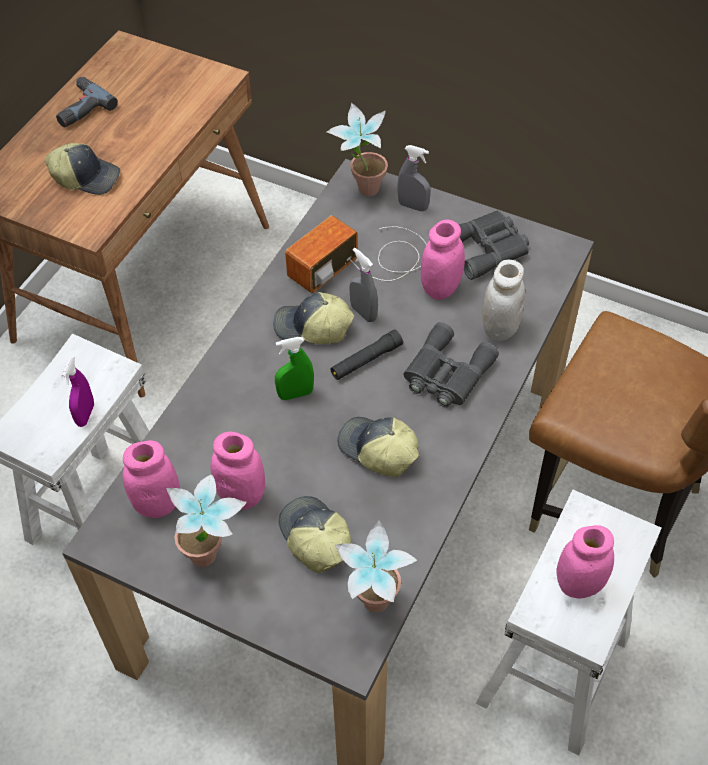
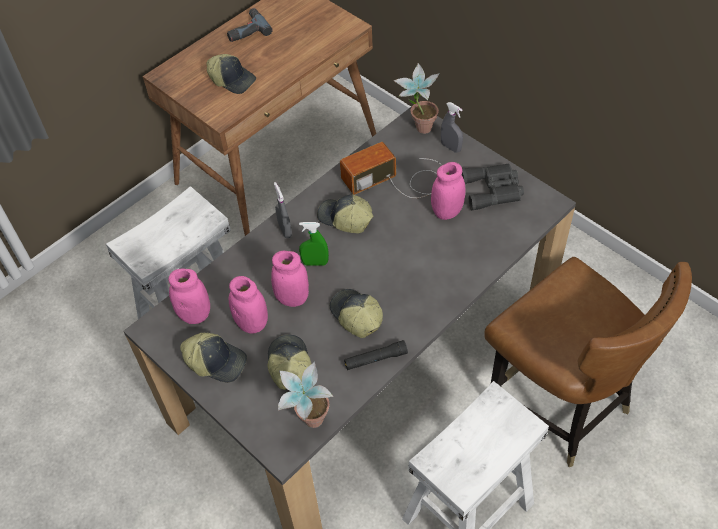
camera: 20 degrees right, 0 degrees up
purple spray bottle [62,356,94,427] -> none
potted plant [166,475,247,567] -> cap [180,333,247,383]
black flashlight [330,329,403,380] -> black flashlight moved to [344,340,408,370]
grey spray bottle [349,248,378,322] -> grey spray bottle moved to [274,182,292,238]
grey binoculars [403,322,499,407] -> none
white jar [482,260,525,341] -> none
pink jar [557,525,614,599] -> pink jar moved to [271,251,309,307]

